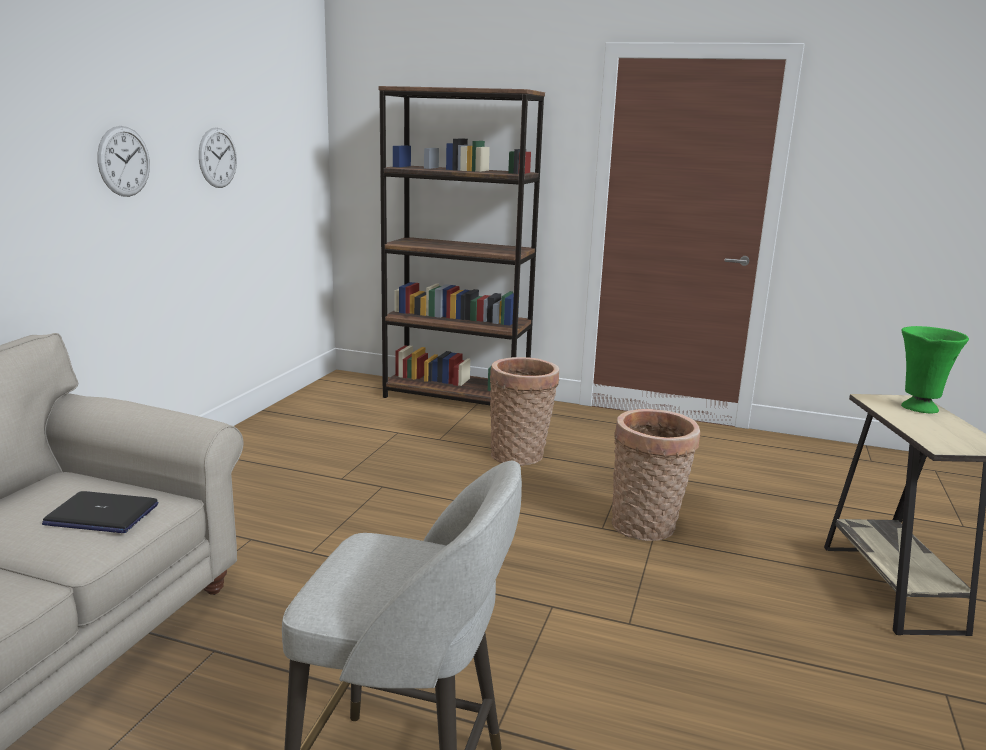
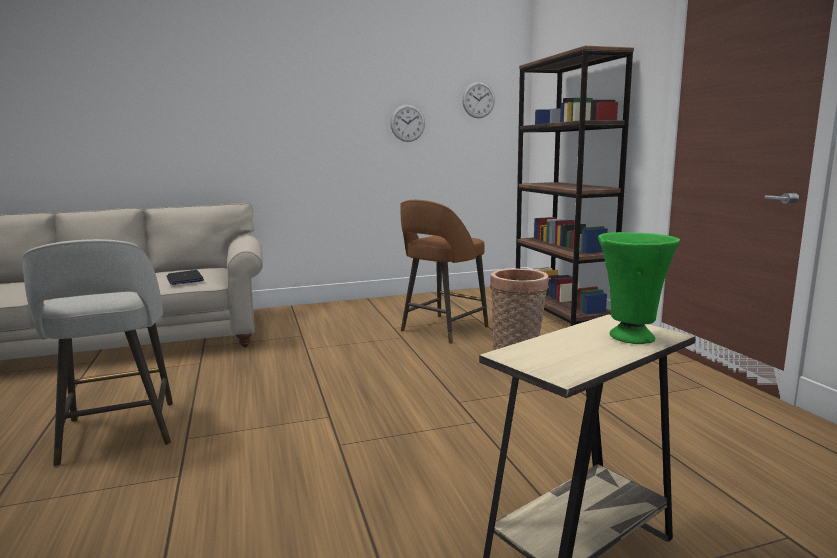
camera: 55 degrees right, 5 degrees down
wall clock [97,126,150,197] -> wall clock moved to [462,82,495,118]
basket [612,409,700,541] -> none
none -> brown stool [400,200,489,344]

